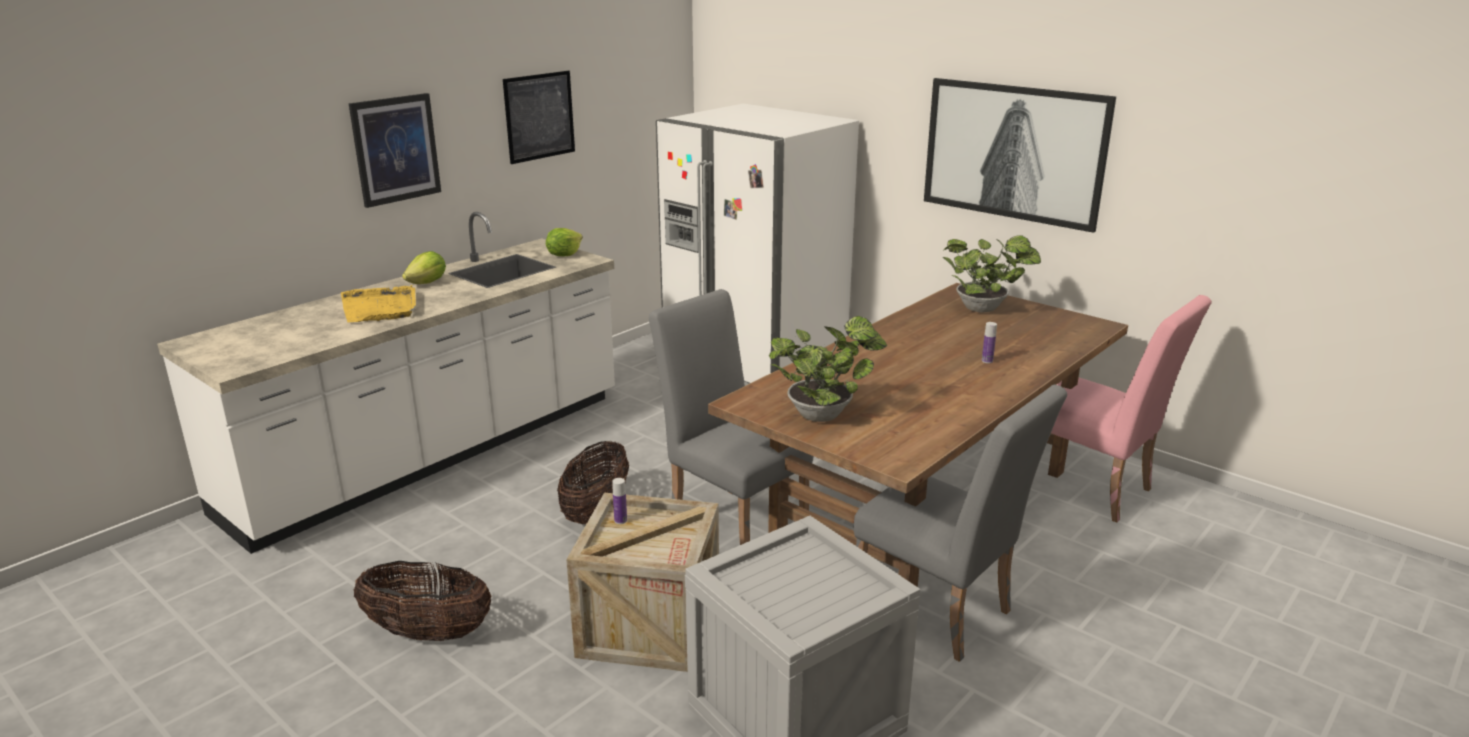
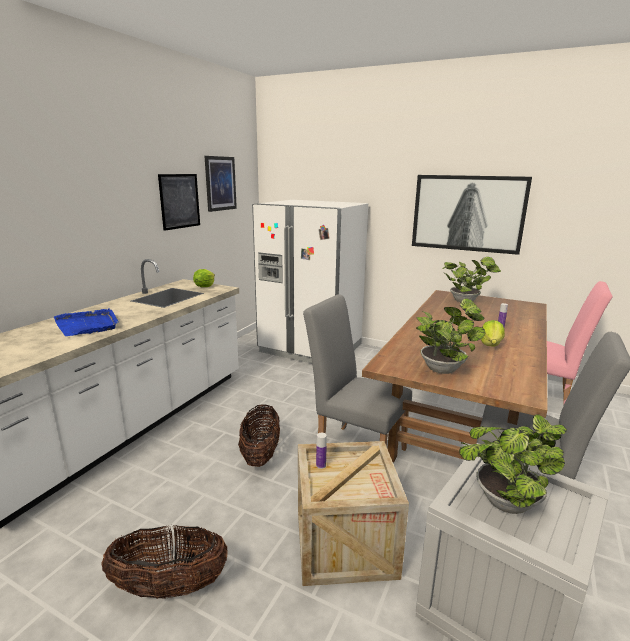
camera: 15 degrees left, 5 degrees down
yellow tray [341,285,416,322] -> blue tray [54,308,119,336]
picture [349,93,441,208] -> picture moved to [205,156,237,212]
lettuce [402,251,446,284] -> lettuce moved to [481,320,505,346]
none -> potted plant [459,414,567,514]

